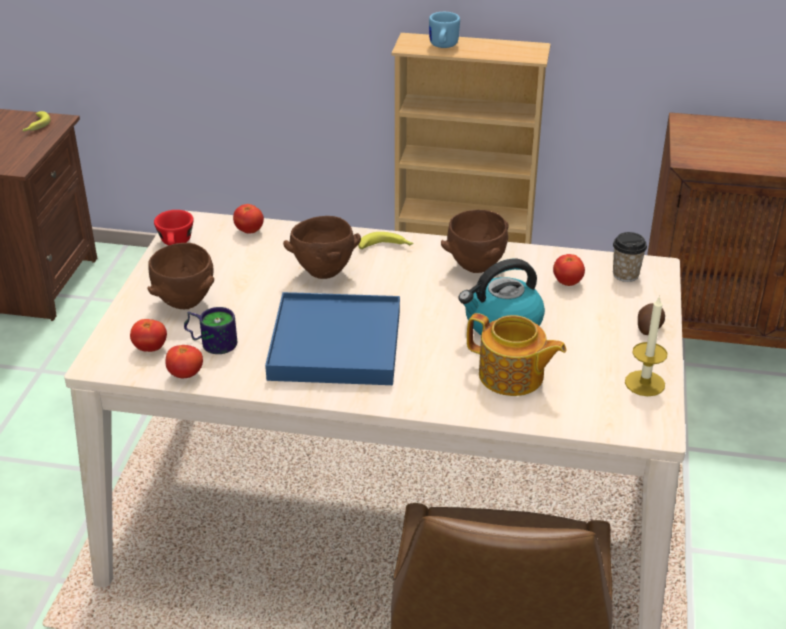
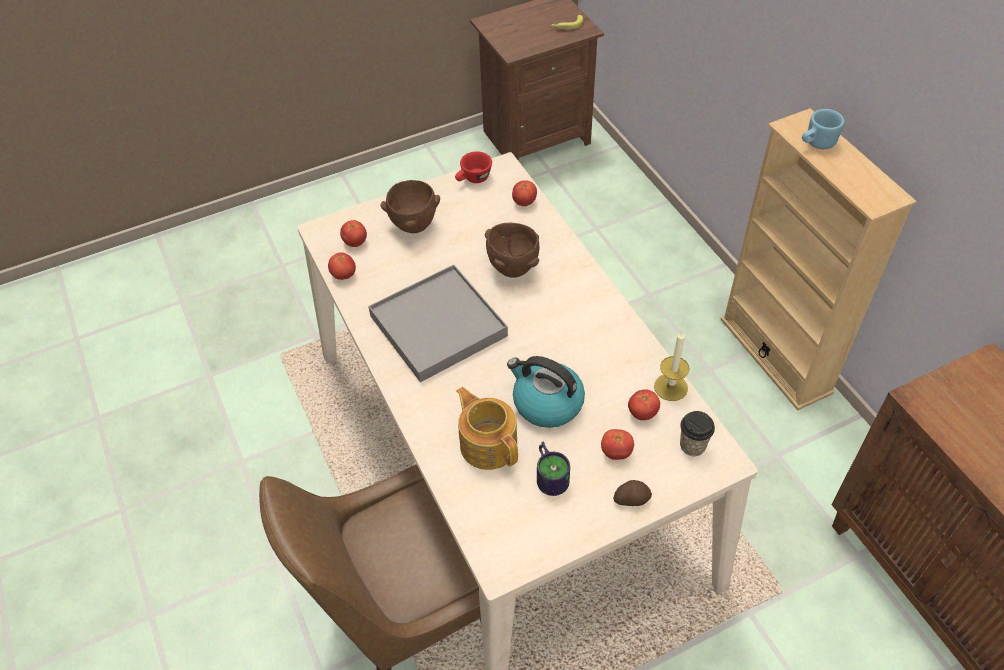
camera: 55 degrees right, 15 degrees up
mug [184,307,237,354] -> mug moved to [537,442,570,496]
blue tray [265,292,400,385] -> grey tray [368,264,508,382]
banana [358,232,414,249] -> none
brown bowl [441,210,508,273] -> none
teapot [467,313,566,396] -> teapot turned 150 degrees clockwise [456,387,518,470]
candle [625,295,667,396] -> candle moved to [654,331,690,401]
none -> tomato [601,429,634,460]

